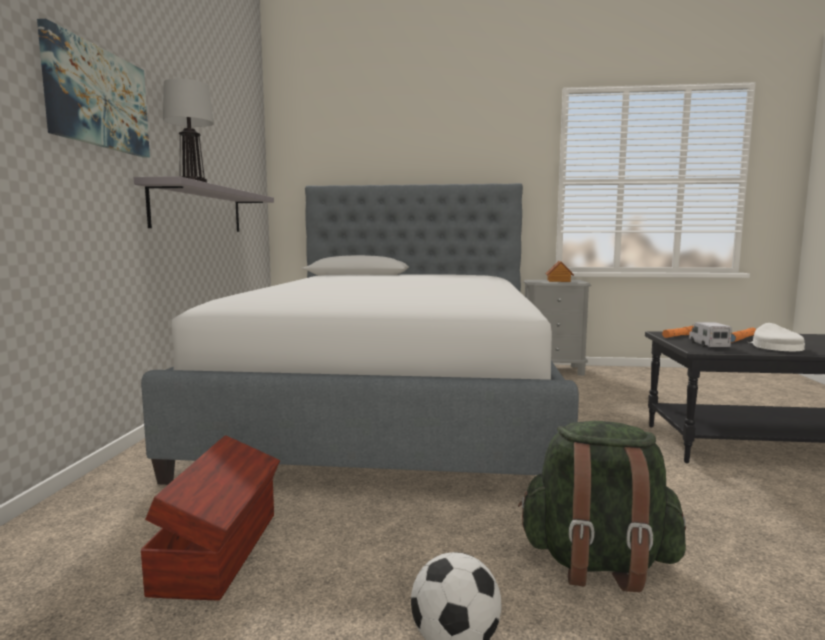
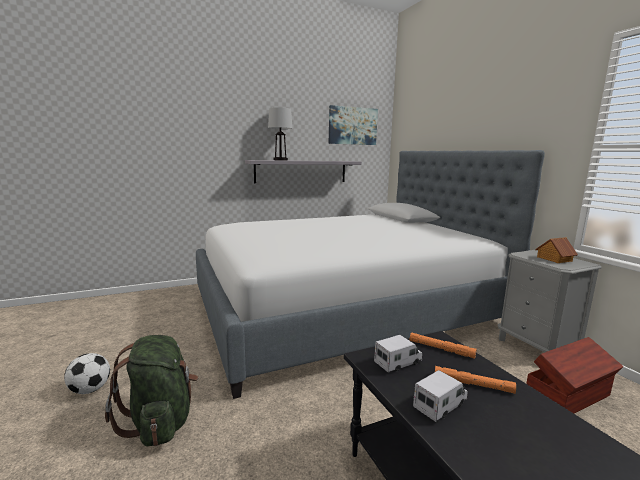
camera: 60 degrees right, 5 degrees up
picture [37,19,150,158] -> picture moved to [329,105,378,145]
brown storage box [141,435,280,600] -> brown storage box moved to [526,337,624,414]
white cap [748,323,805,351] -> toy truck [413,370,468,422]

